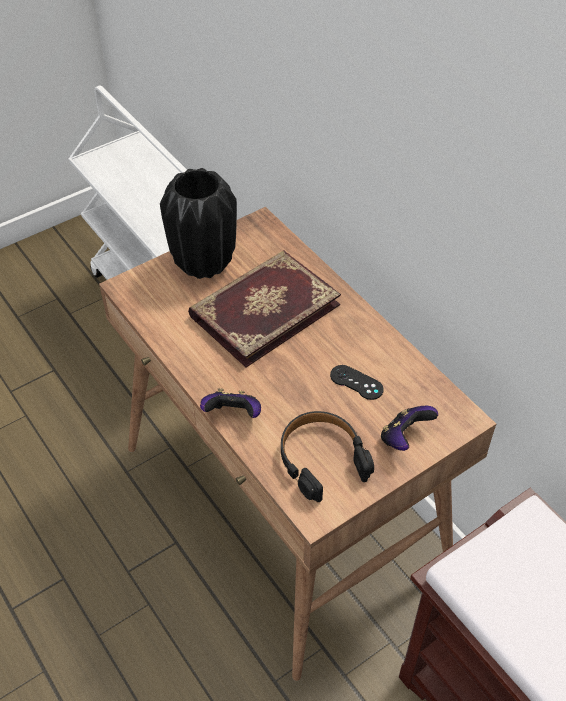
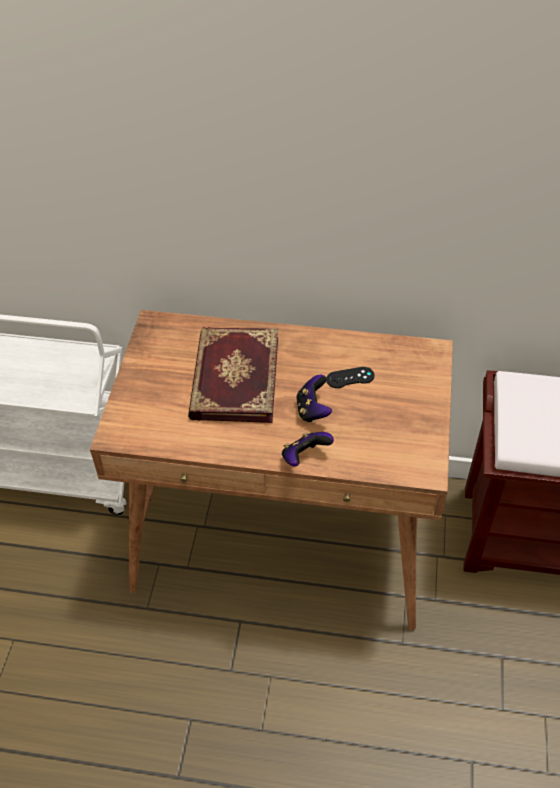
camera: 45 degrees left, 0 degrees up
black vase [160,168,237,279] -> none
black headphones [281,411,374,502] -> none
game controller [381,406,438,451] -> game controller moved to [296,375,332,423]

